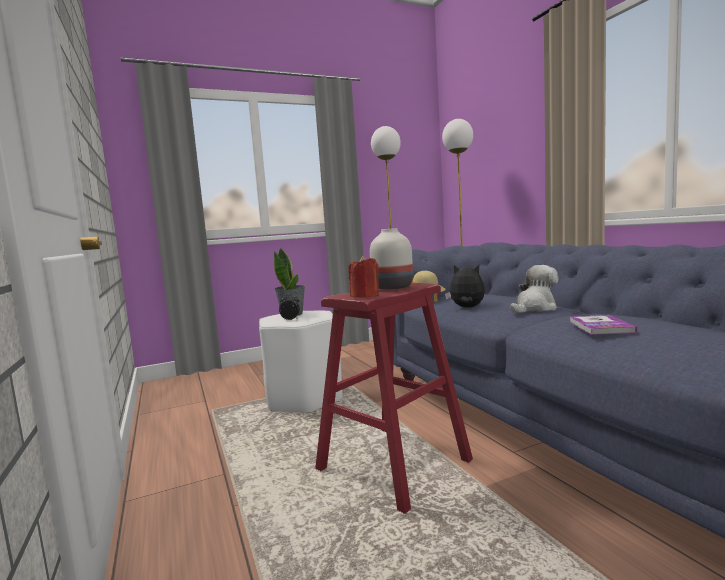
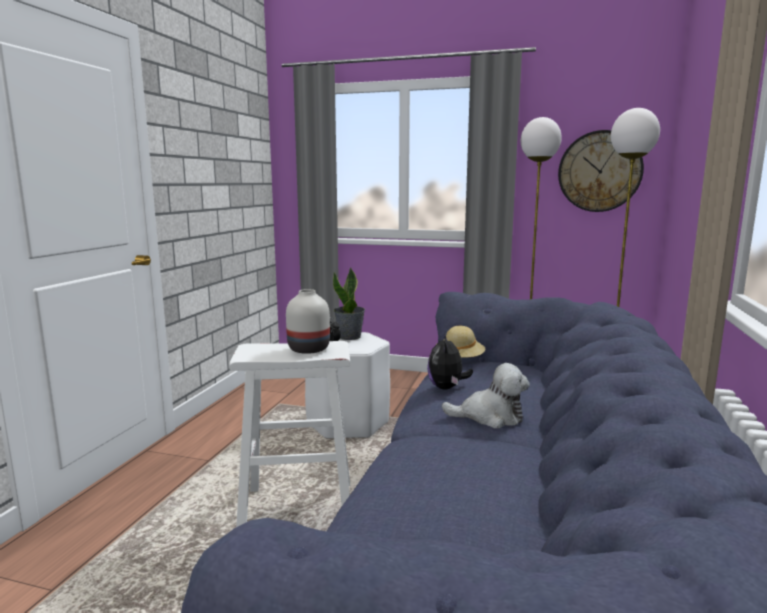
camera: 40 degrees right, 5 degrees up
red stool [315,283,473,514] -> white stool [230,341,350,527]
red candle [348,255,379,298] -> none
plush toy [445,264,485,308] -> plush toy turned 150 degrees counterclockwise [427,333,473,390]
book [570,315,637,335] -> none
none -> wall clock [558,130,644,212]

